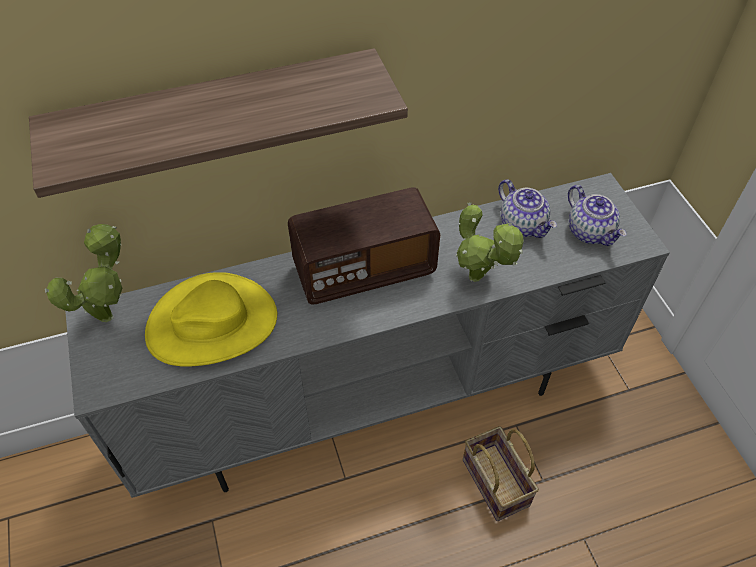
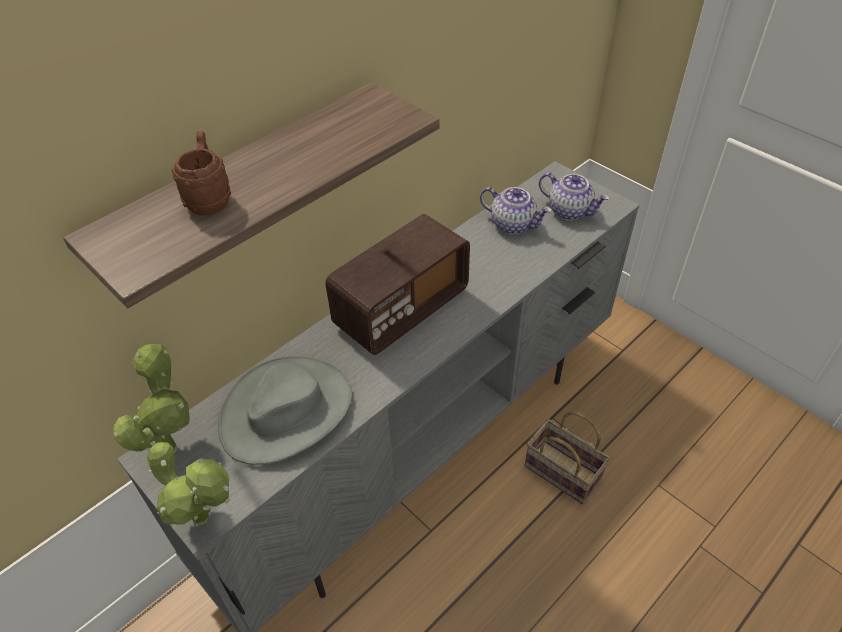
camera: 25 degrees left, 5 degrees down
yellow hat [145,272,277,367] -> grey hat [218,356,352,465]
potted plant [456,202,524,282] -> potted plant moved to [147,441,230,527]
none -> brown mug [172,131,231,215]

